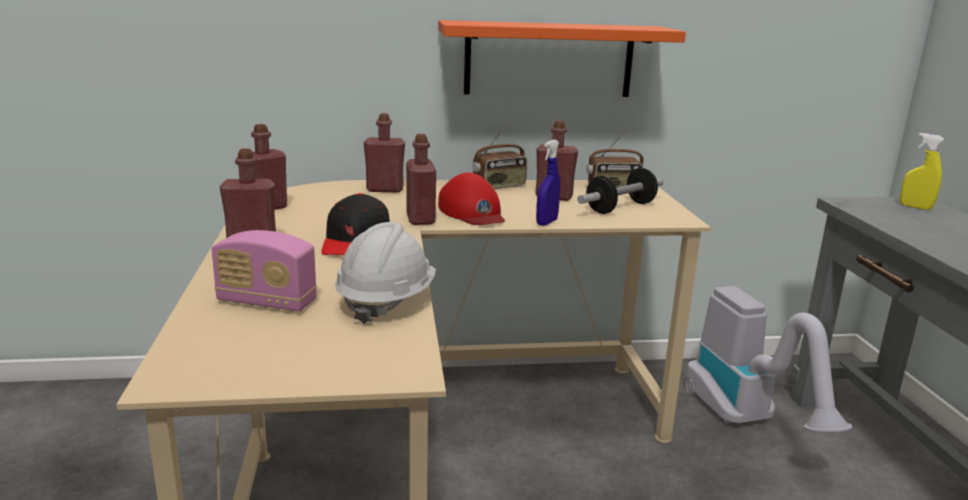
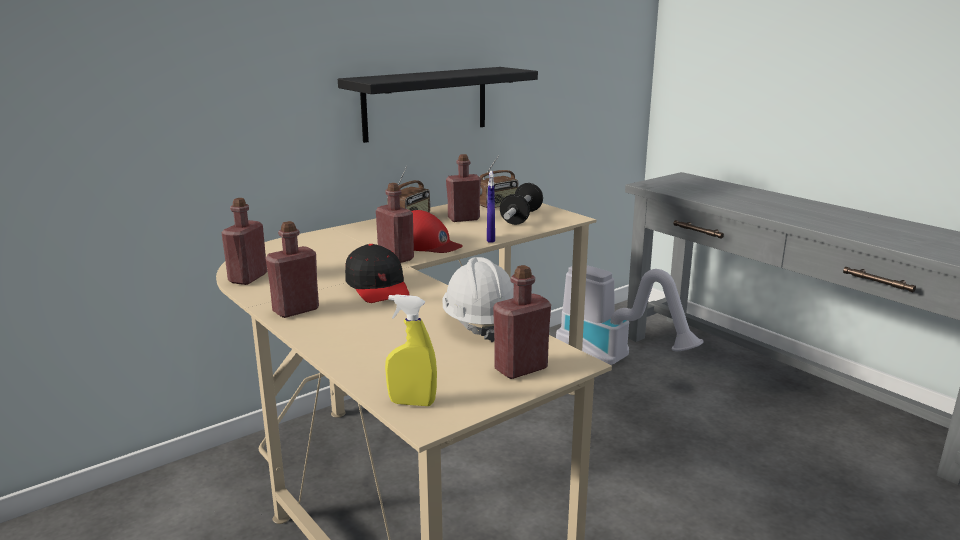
camera: 30 degrees left, 0 degrees up
radio [211,230,317,312] -> none
red bottle [364,113,405,193] -> red bottle moved to [493,265,551,379]
orange shelf [438,20,686,97] -> black shelf [338,67,538,143]
yellow spray bottle [900,133,944,210] -> yellow spray bottle moved to [385,294,437,406]

